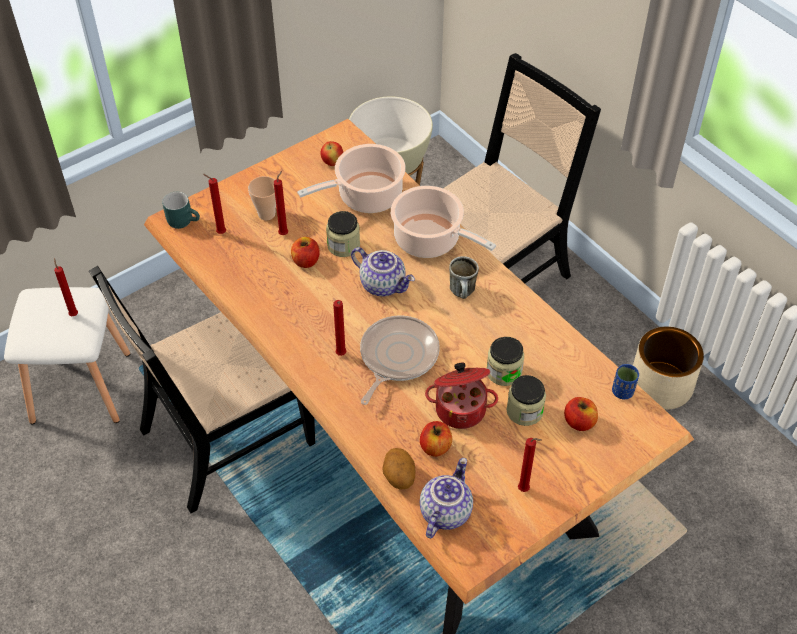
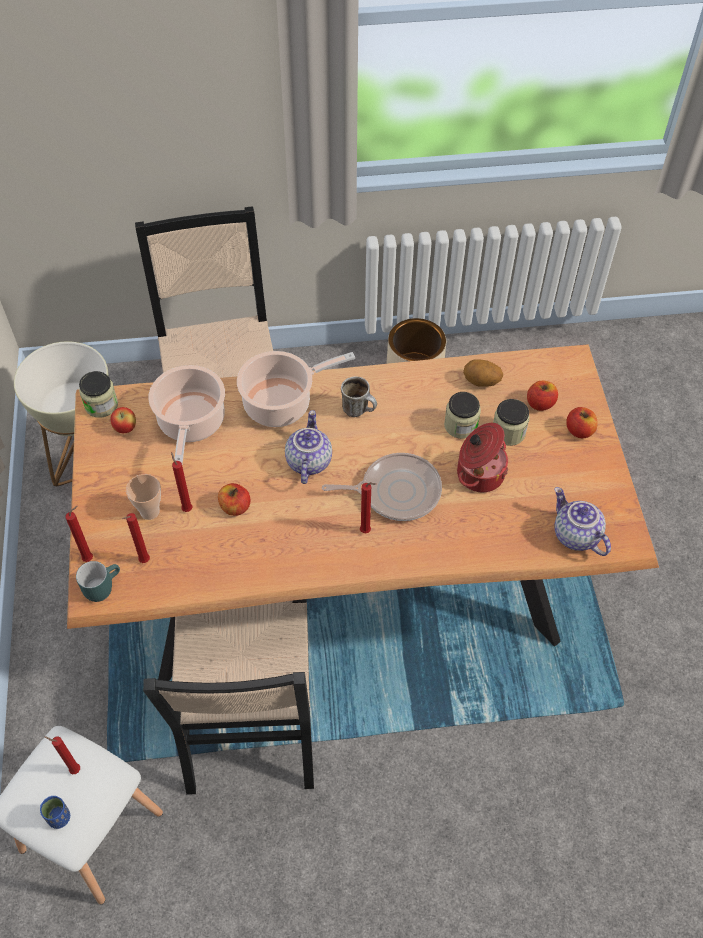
camera: 60 degrees left, 5 degrees up
jar [326,211,360,257] -> jar moved to [79,371,118,418]
teapot [351,247,415,296] -> teapot turned 60 degrees counterclockwise [285,410,332,484]
frying pan [360,316,440,405] -> frying pan turned 120 degrees clockwise [322,453,442,521]
potato [382,448,415,490] -> potato moved to [463,359,503,387]
apple [420,421,452,457] -> apple moved to [566,407,598,438]
red candle [518,438,542,492] -> red candle moved to [65,506,93,562]
blue cup [612,364,639,399] -> blue cup moved to [40,796,70,829]

